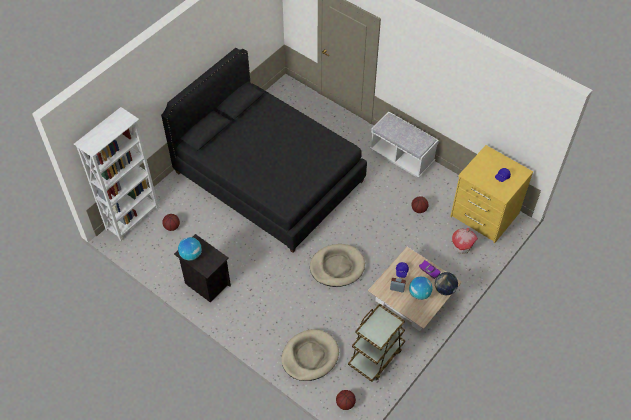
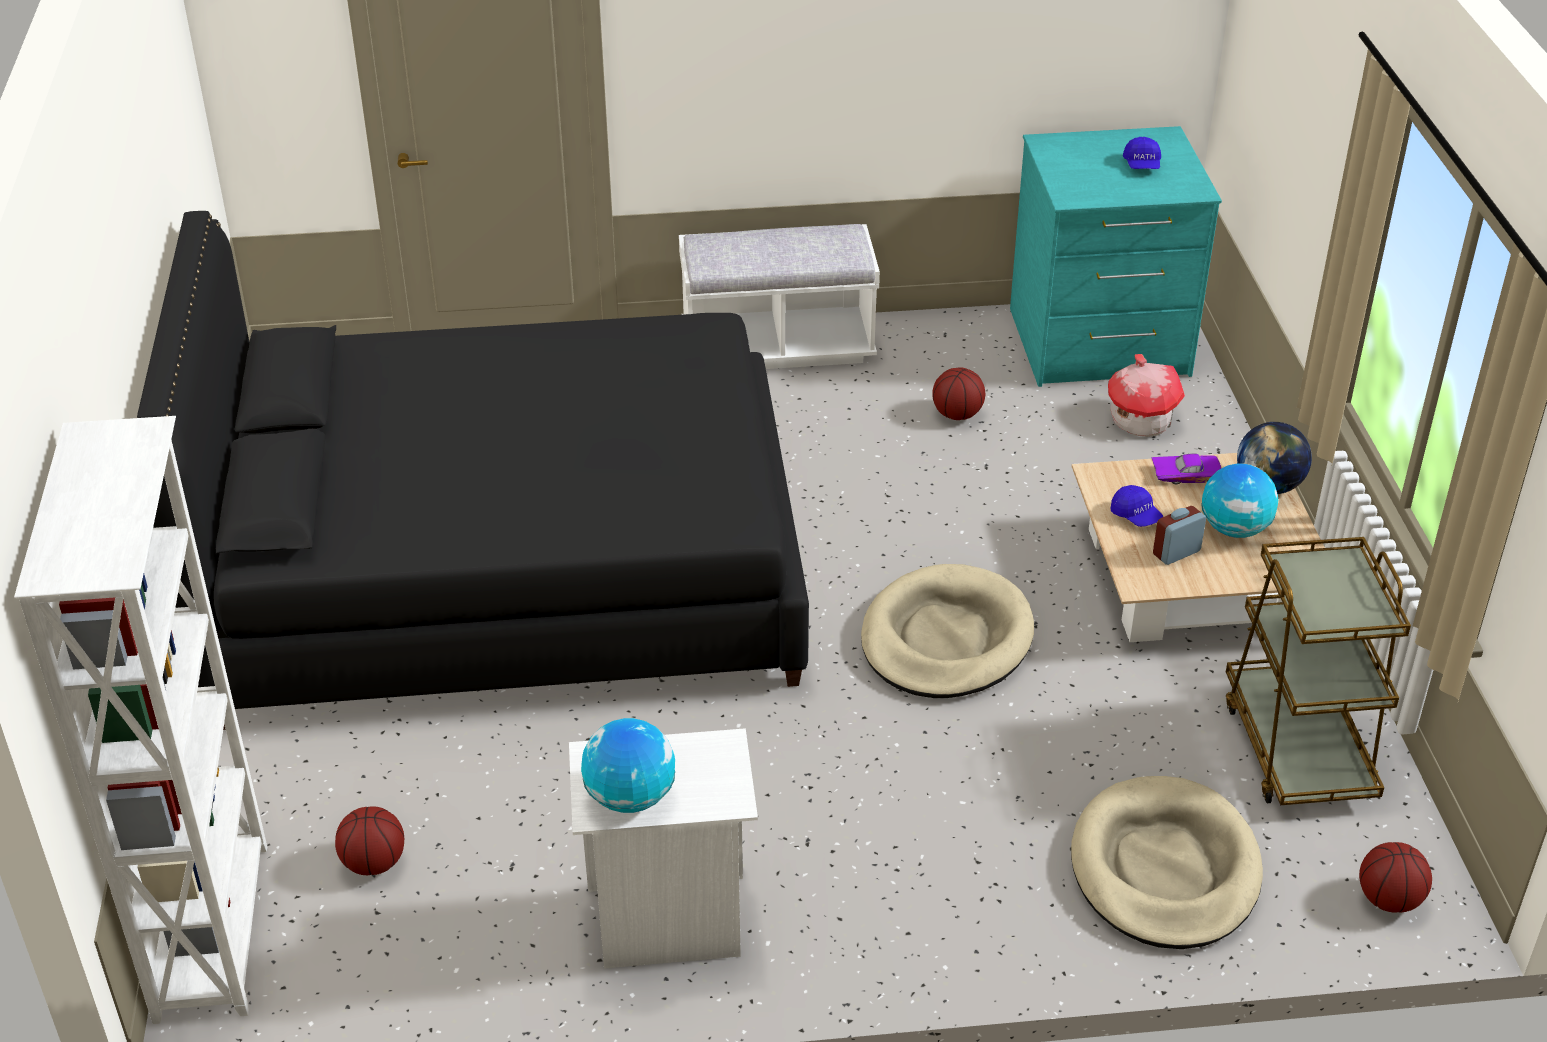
camera: 45 degrees left, 15 degrees down
black nightstand [174,234,231,302] -> white nightstand [569,728,758,969]
yellow dresser [450,145,533,243] -> turquoise dresser [1010,126,1222,387]

